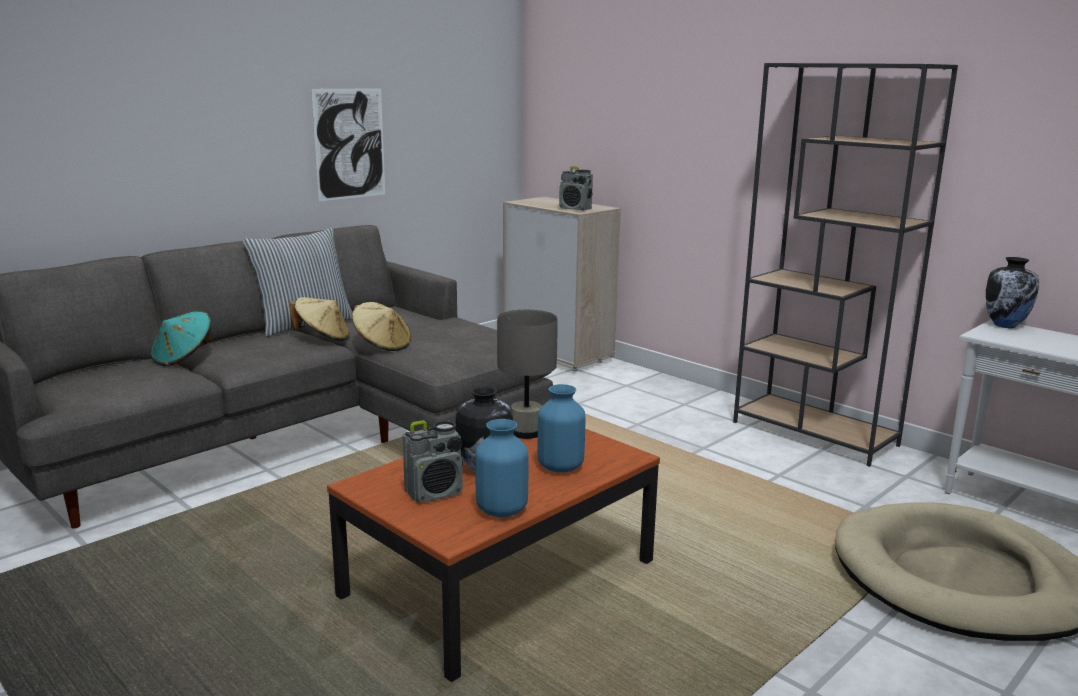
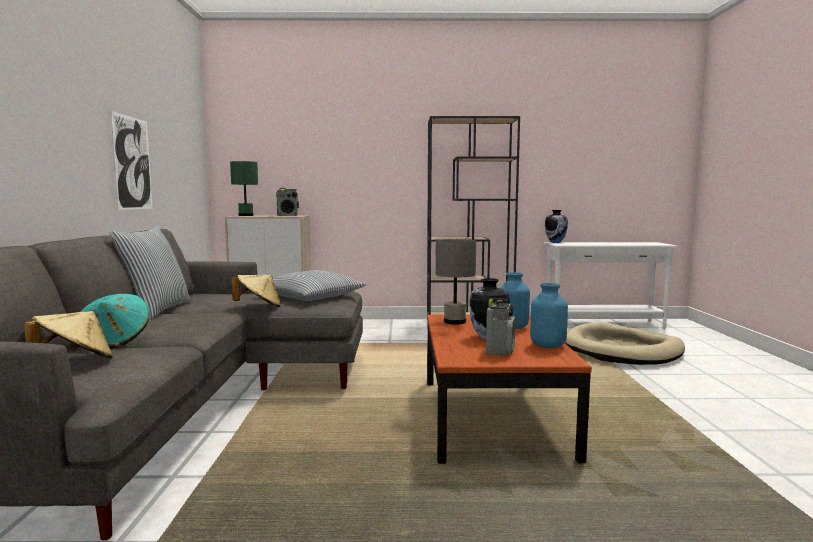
camera: 45 degrees left, 10 degrees down
beige hat [290,297,349,341] -> beige hat moved to [24,311,113,359]
none -> green table lamp [230,161,258,216]
none -> pillow [273,270,366,301]

